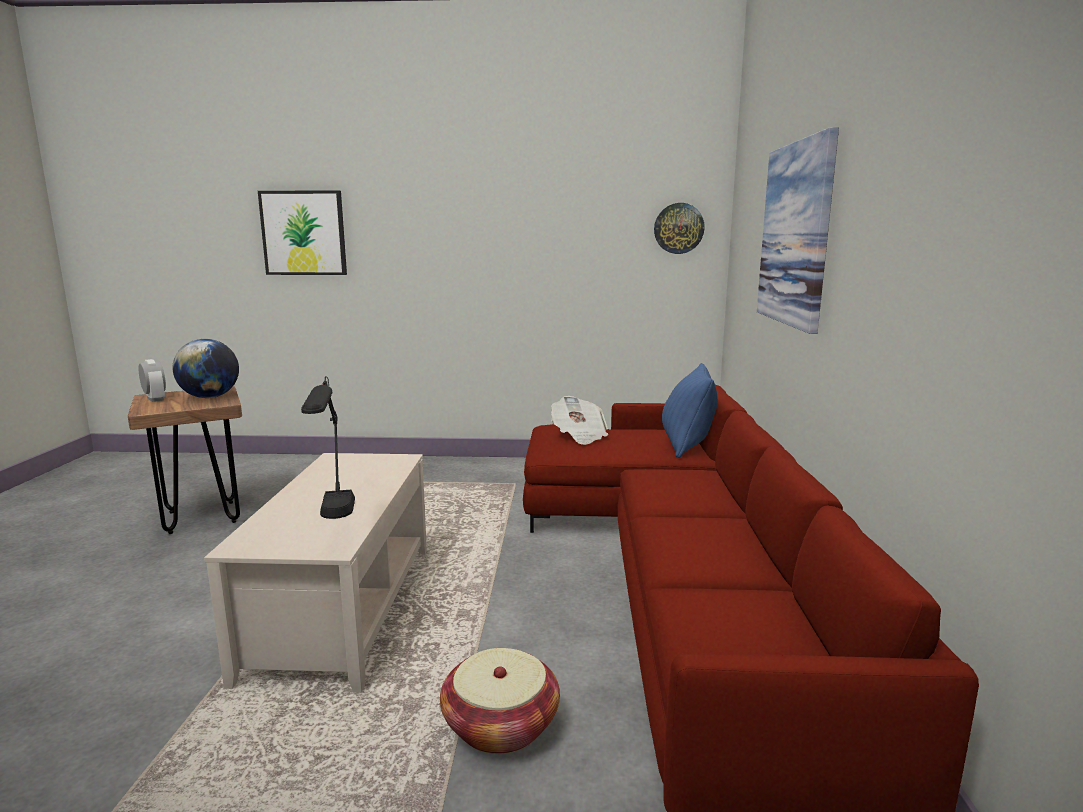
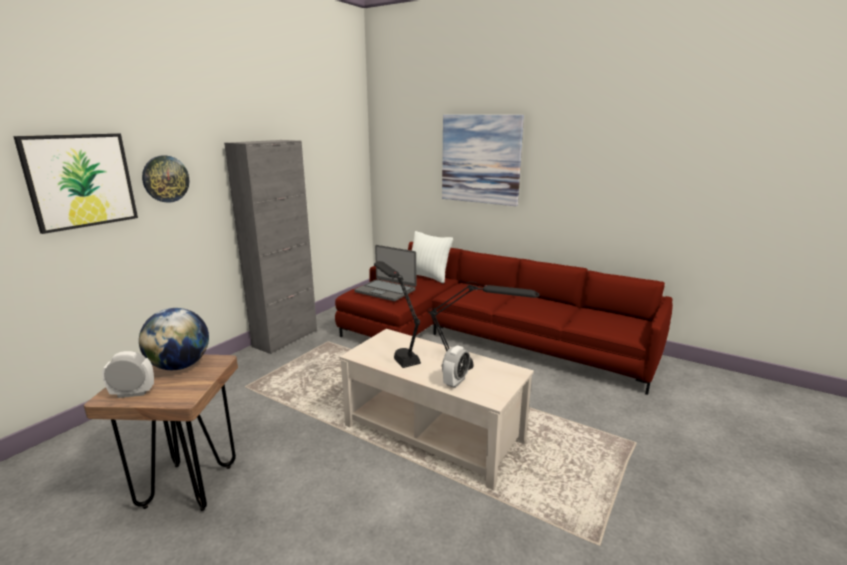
camera: 60 degrees left, 5 degrees up
basket [440,648,560,754] -> none
newspaper [551,396,608,445] -> laptop [354,245,416,301]
wall clock [654,203,705,254] -> wall clock moved to [142,155,189,203]
blue pillow [662,363,718,458] -> white pillow [412,231,453,283]
none -> grey cabinet [224,140,317,354]
none -> black table lamp [374,261,421,368]
none -> alarm clock [442,346,470,388]

